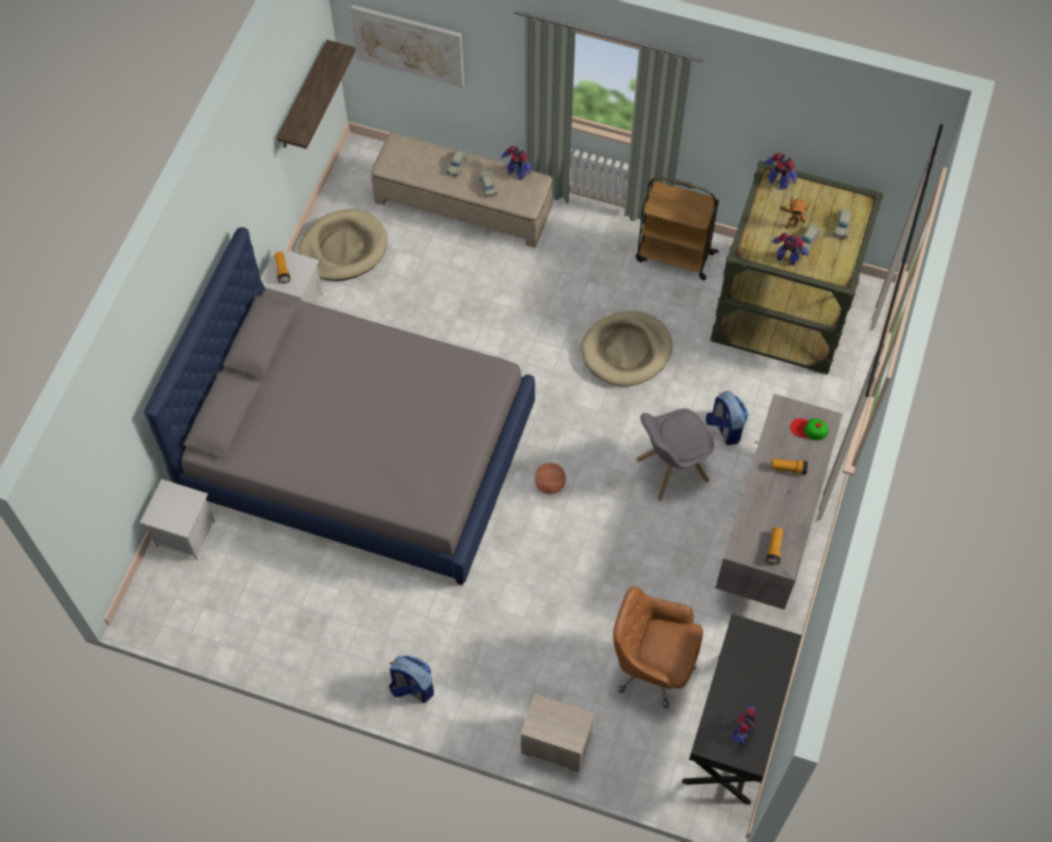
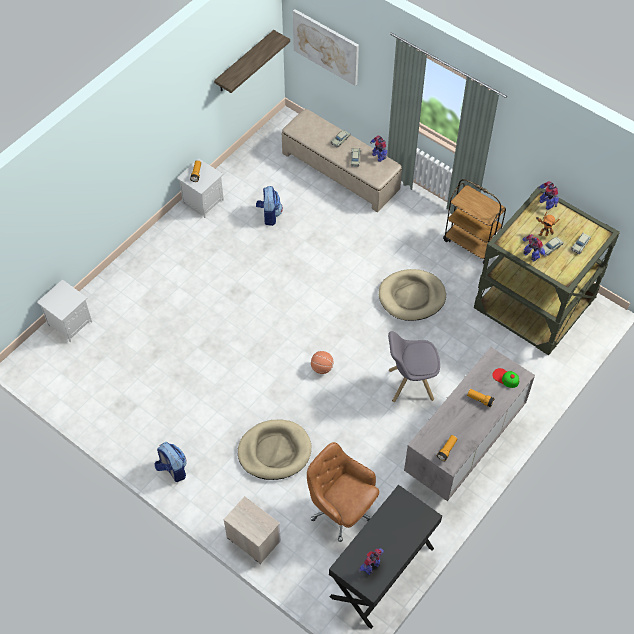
camera: 20 degrees right, 5 degrees down
grey bed [144,227,535,585] -> none
beige dog bed [299,209,387,281] -> beige dog bed moved to [238,420,311,480]
backpack [706,391,749,445] -> backpack moved to [256,186,283,226]

